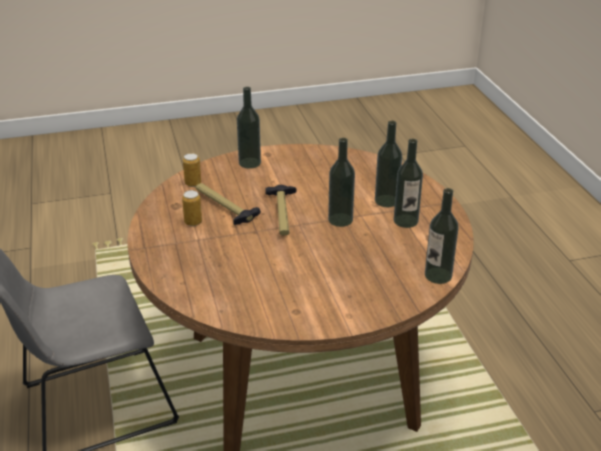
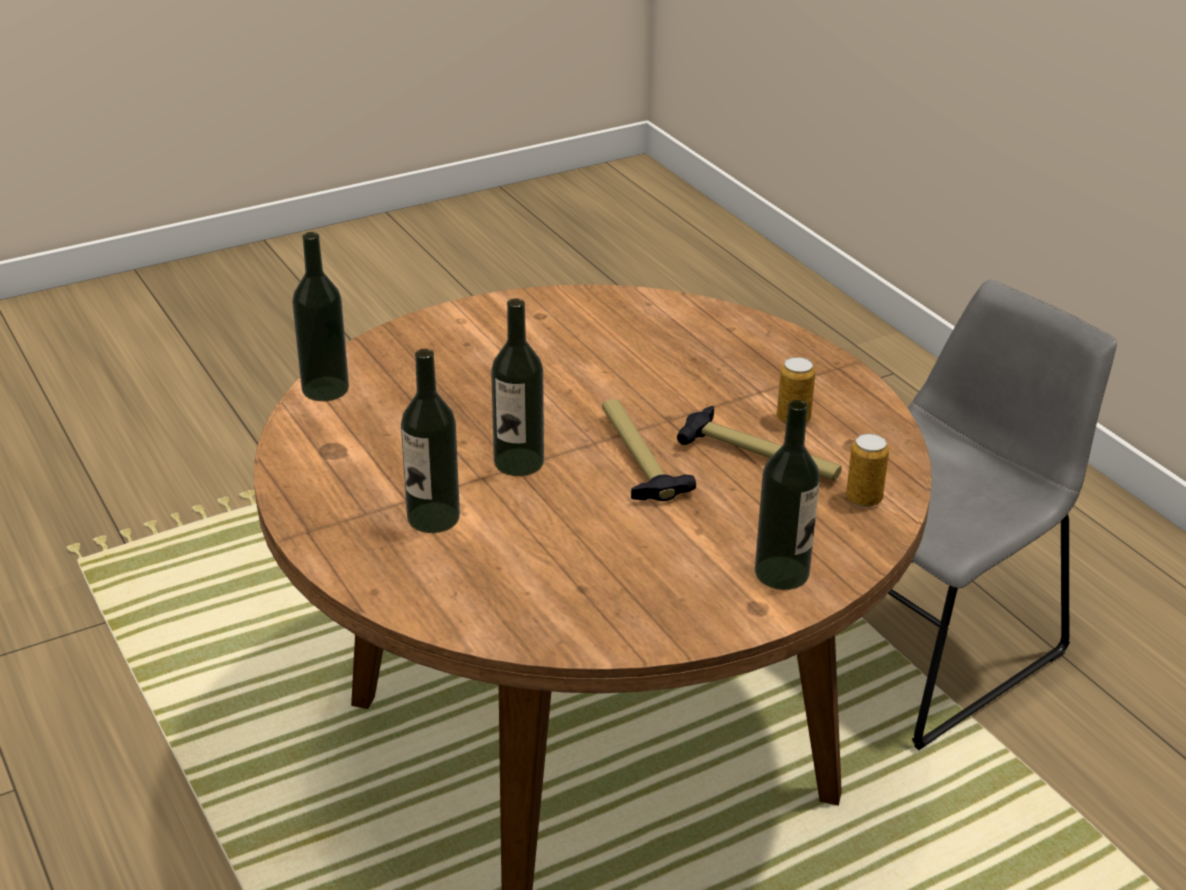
camera: 165 degrees right, 0 degrees up
bottle [394,139,423,228] -> none

